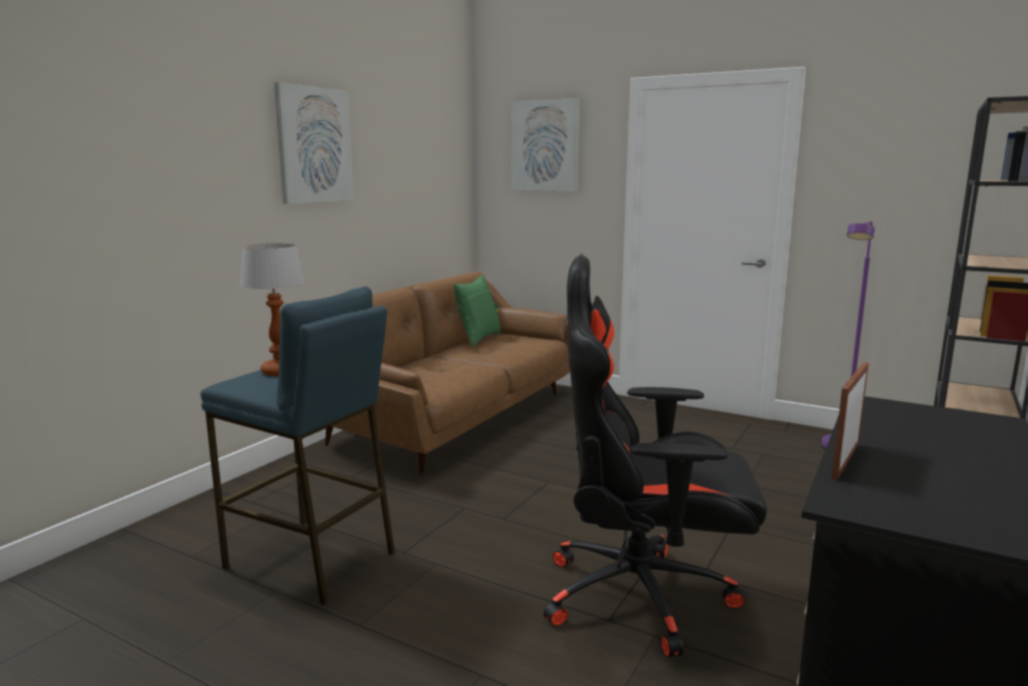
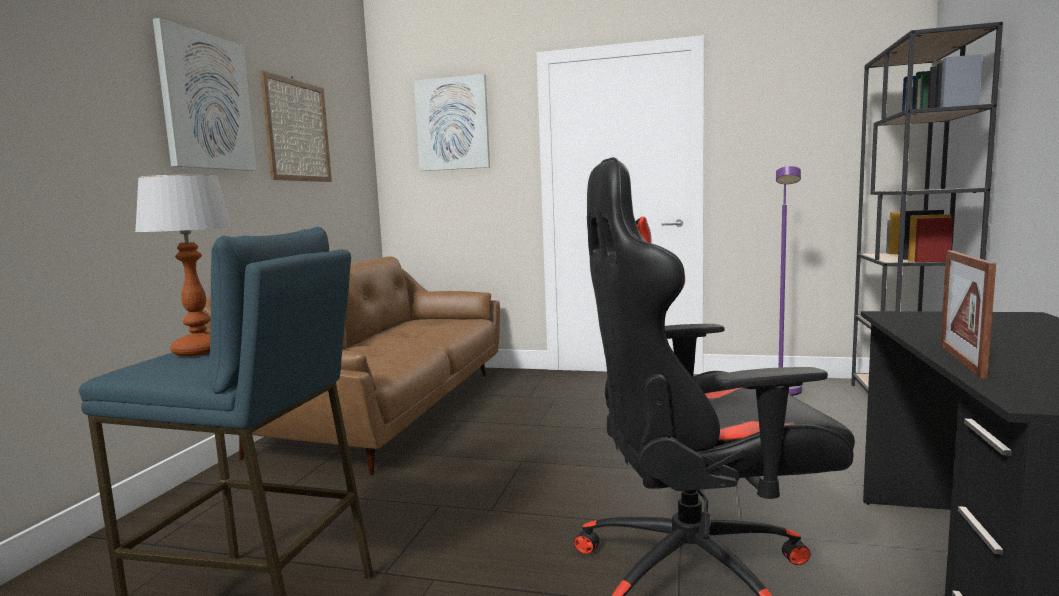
camera: 15 degrees left, 5 degrees down
green pillow [454,275,500,347] -> none
none -> picture [260,71,332,182]

